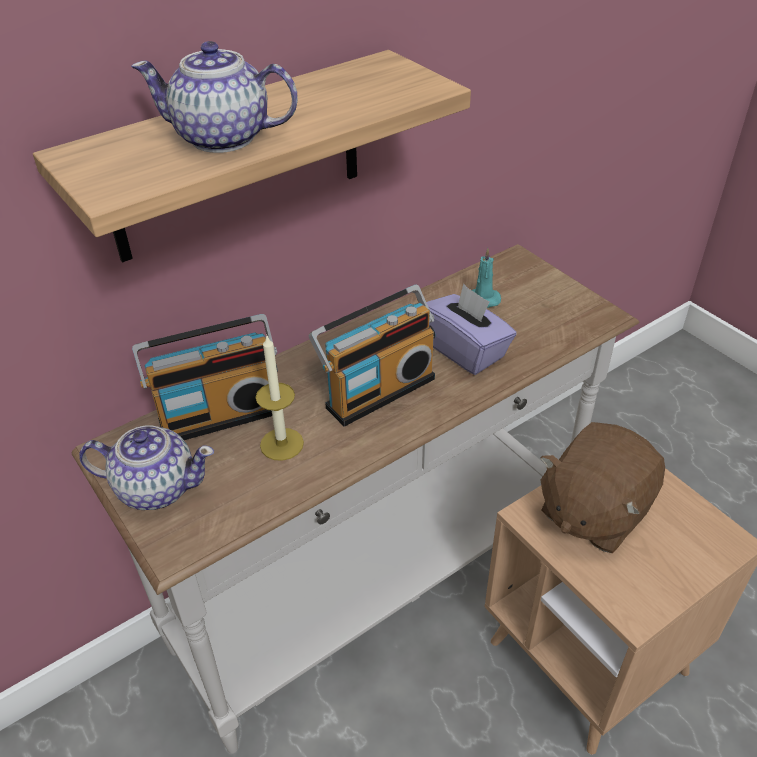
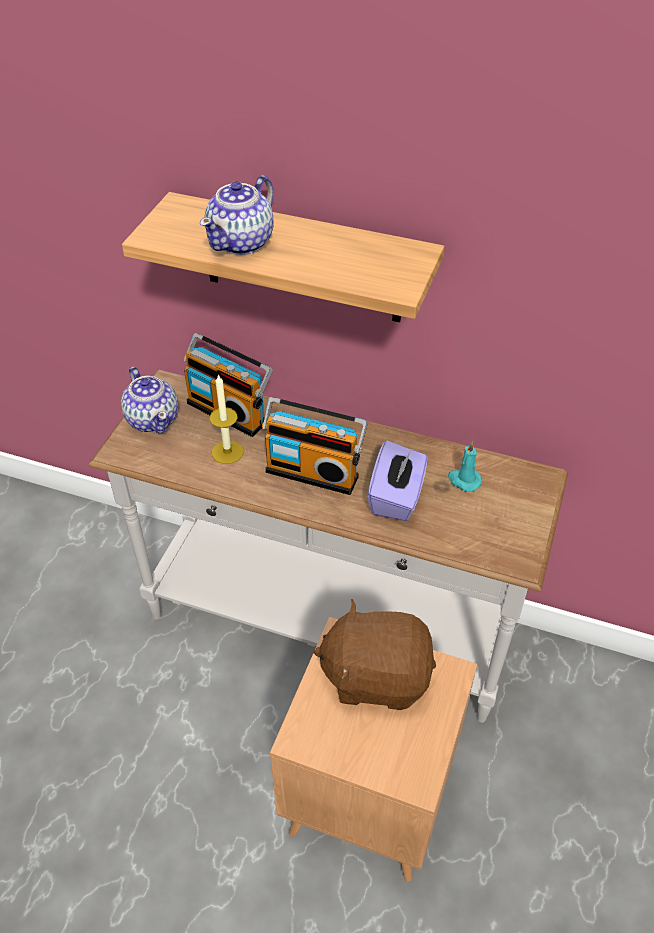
camera: 55 degrees right, 5 degrees up
teapot [131,41,298,153] -> teapot turned 120 degrees counterclockwise [200,175,274,255]

